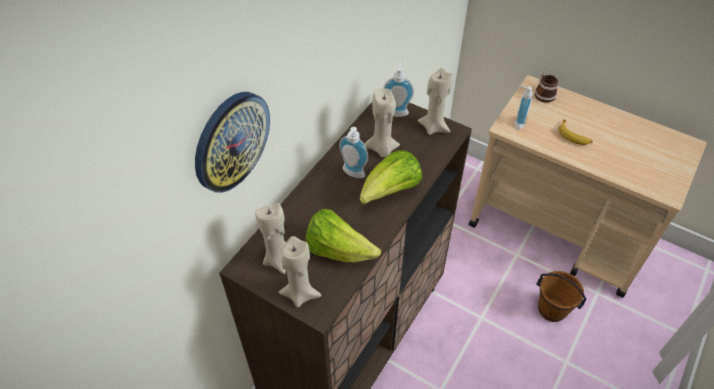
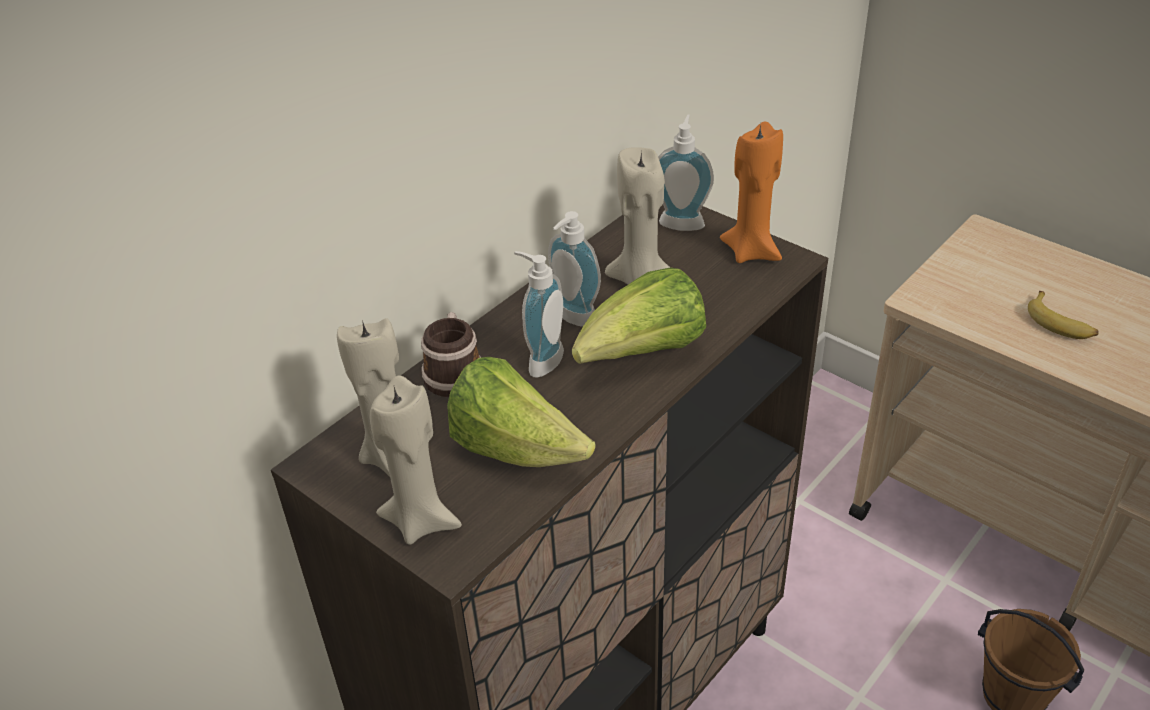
camera: 10 degrees right, 10 degrees down
wall clock [195,92,270,193] -> none
beige candle [418,68,452,135] -> orange candle [720,122,783,263]
soap dispenser [515,86,533,130] -> soap dispenser moved to [514,251,564,378]
mug [535,73,559,103] -> mug moved to [421,312,481,397]

